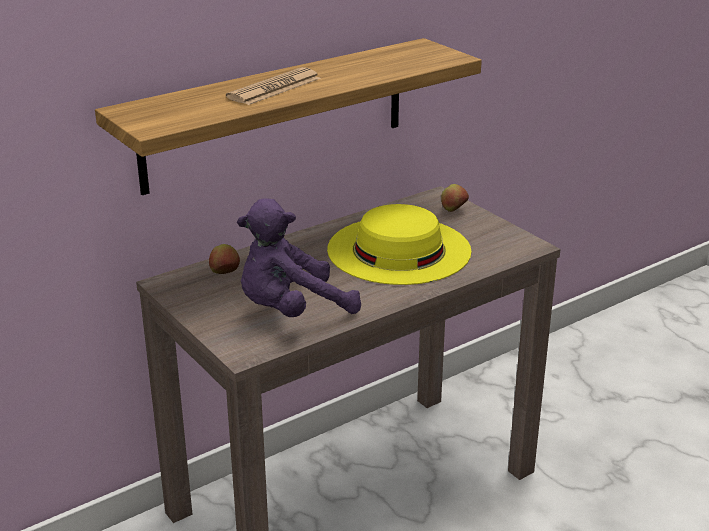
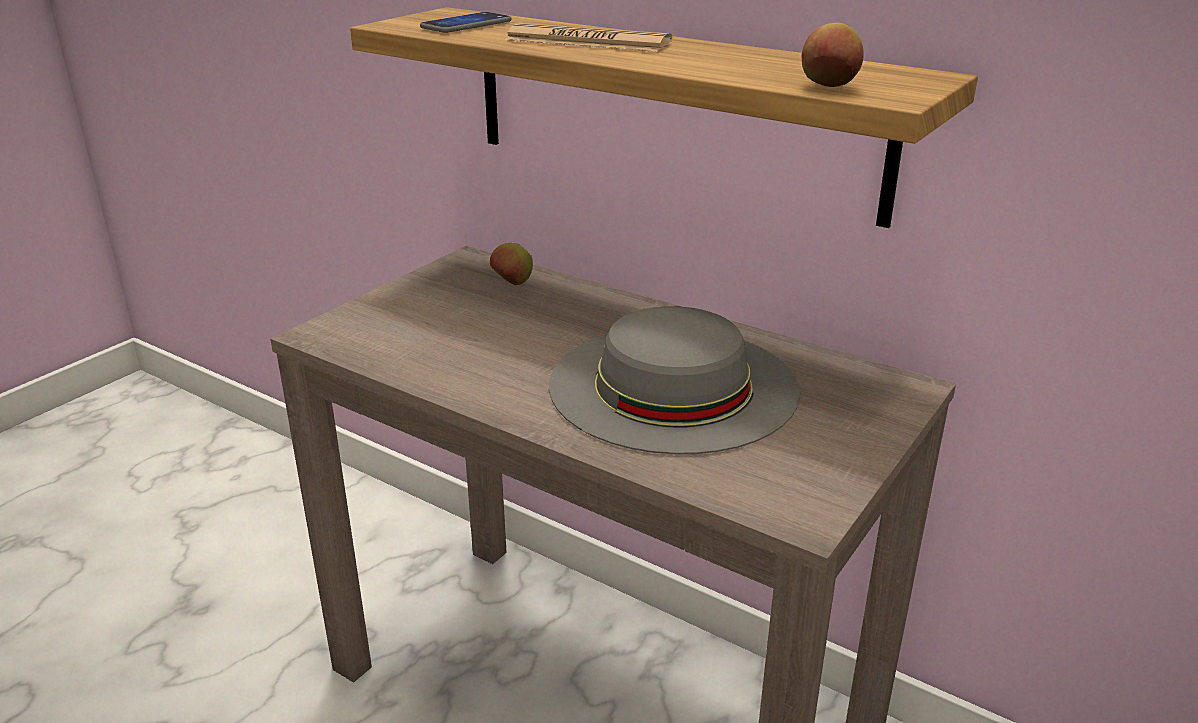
camera: 70 degrees right, 0 degrees up
purple plush toy [237,198,361,317] -> none
yellow hat [327,204,471,285] -> grey hat [549,306,800,454]
apple [441,184,469,212] -> apple moved to [802,23,864,87]
none -> phone [420,12,511,33]

